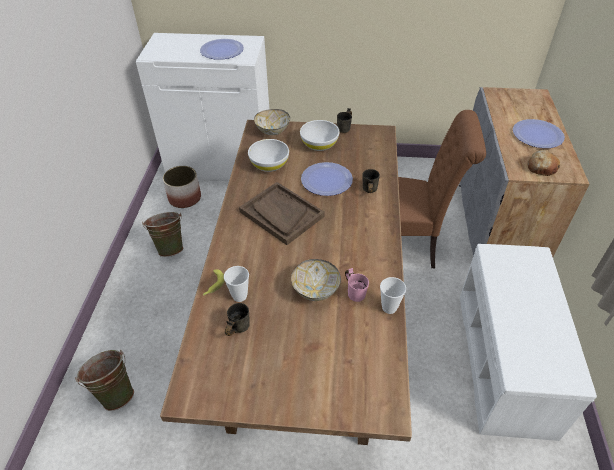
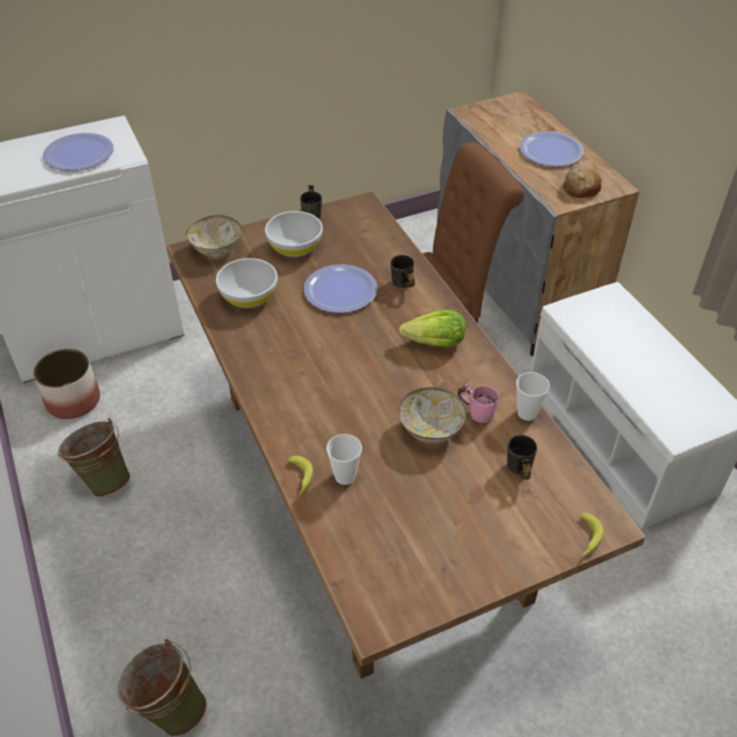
camera: 30 degrees left, 0 degrees up
grey mug [225,303,250,336] -> grey mug moved to [507,435,537,480]
brown tray [239,182,325,245] -> none
none -> lettuce [399,310,466,347]
none -> banana [579,513,604,557]

